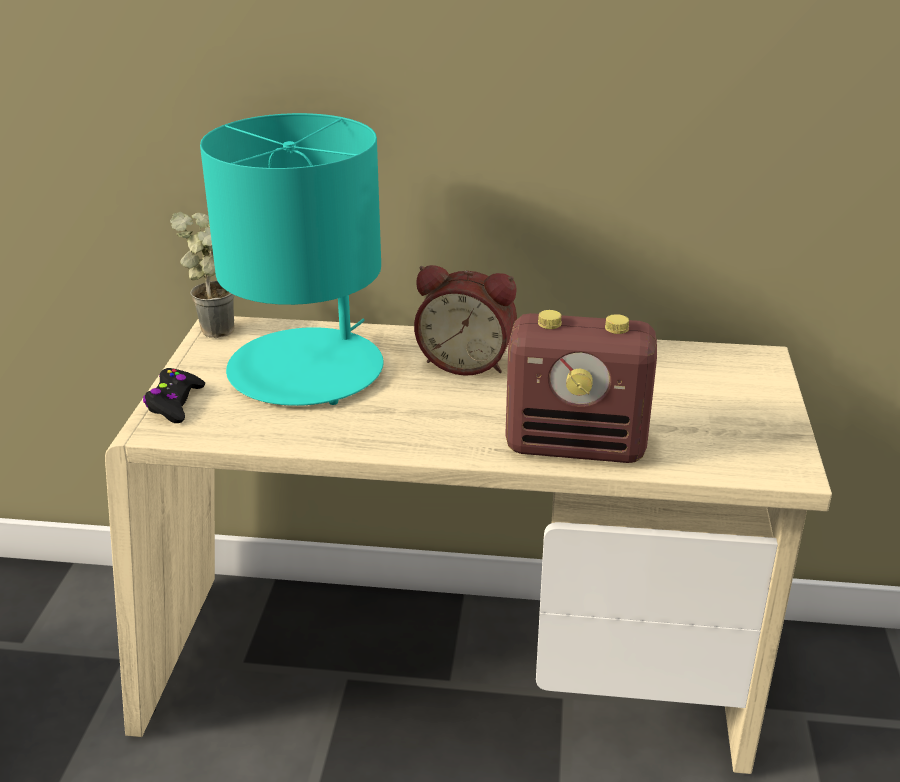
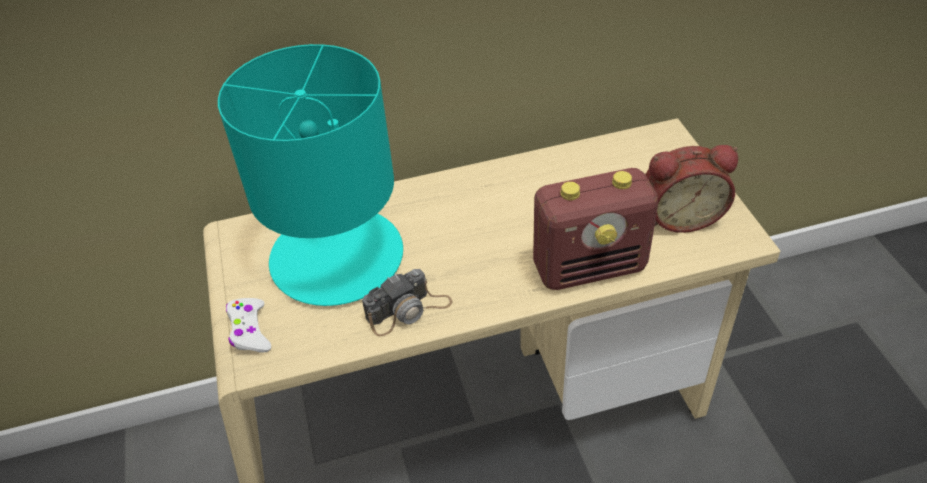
camera: 20 degrees left, 15 degrees up
black game controller [143,368,205,423] -> white game controller [226,298,271,353]
potted plant [170,212,235,338] -> none
alarm clock [414,265,517,376] -> alarm clock moved to [645,145,738,233]
none -> camera [362,269,453,336]

